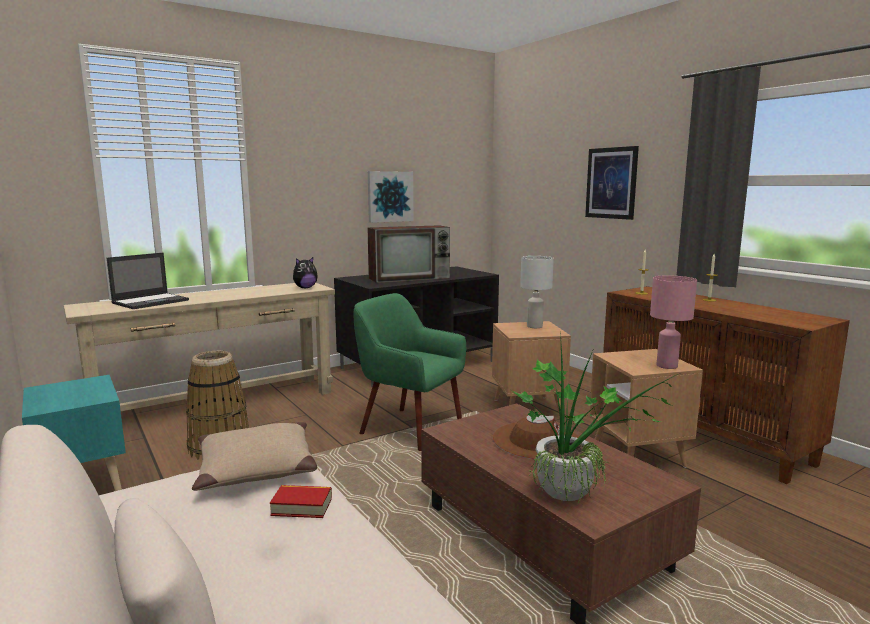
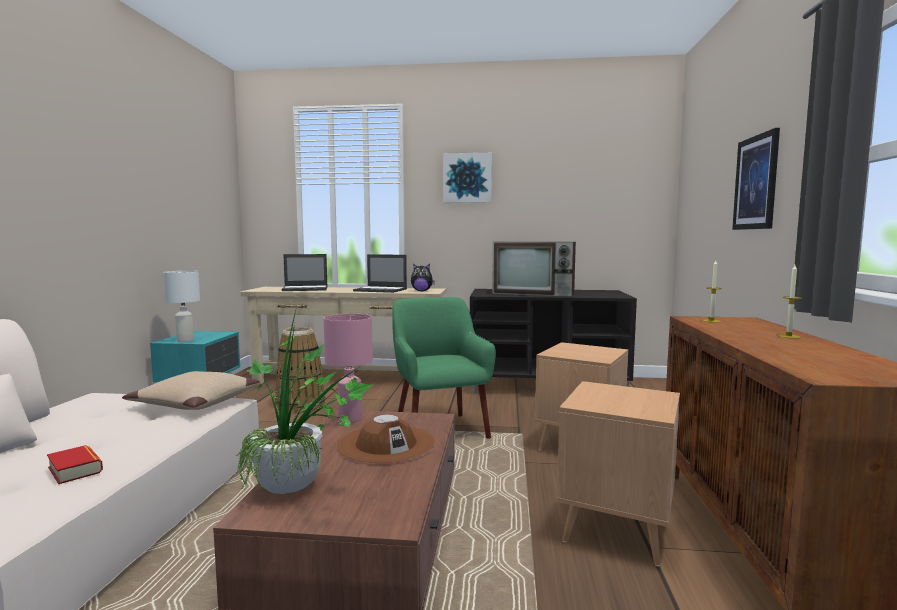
camera: 40 degrees right, 5 degrees down
book [270,485,332,518] -> book moved to [47,445,103,484]
picture [368,171,413,223] -> picture moved to [443,153,492,203]
white table lamp [520,256,554,328] -> white table lamp moved to [163,271,200,342]
pink table lamp [650,275,697,369] -> pink table lamp moved to [323,314,373,423]
none -> laptop [353,254,407,293]

